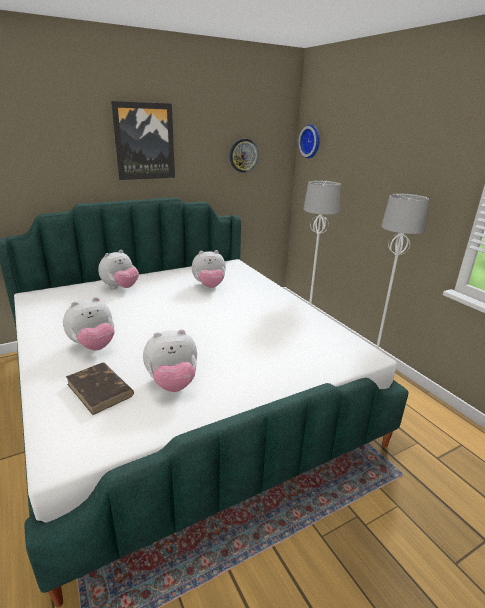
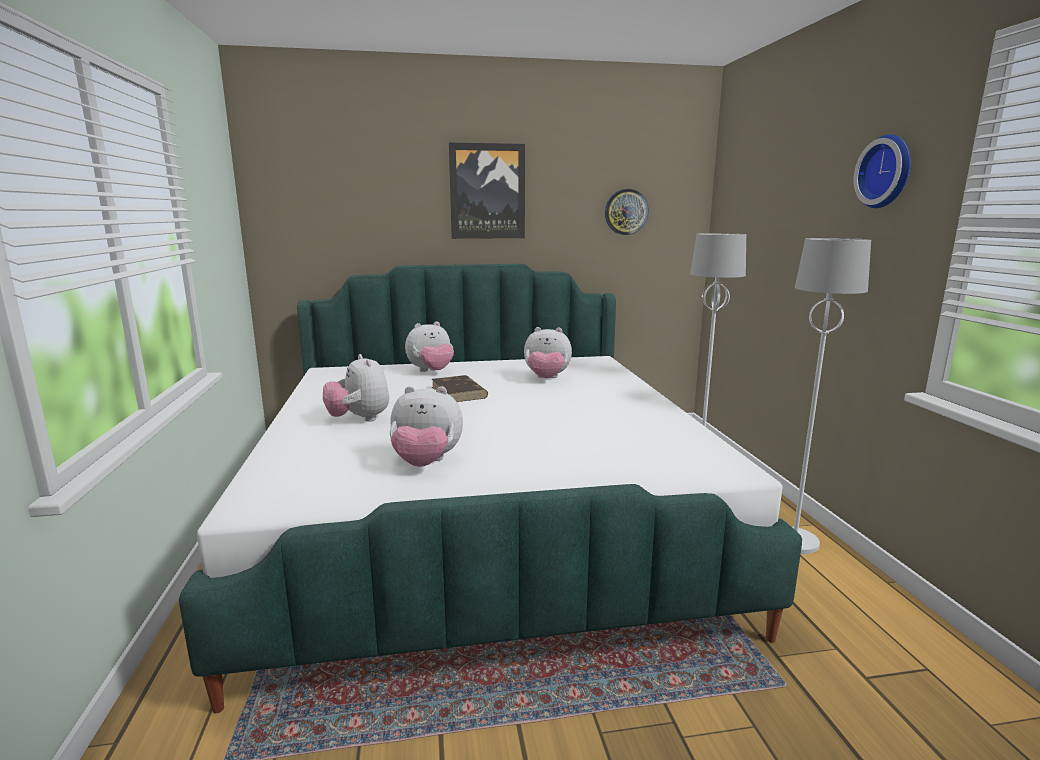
camera: 20 degrees right, 10 degrees down
plush toy [63,297,114,350] -> plush toy turned 75 degrees clockwise [323,354,389,421]
brown book [66,363,134,415] -> brown book moved to [432,375,488,402]
wall clock [298,124,320,158] -> wall clock moved to [853,134,911,208]

